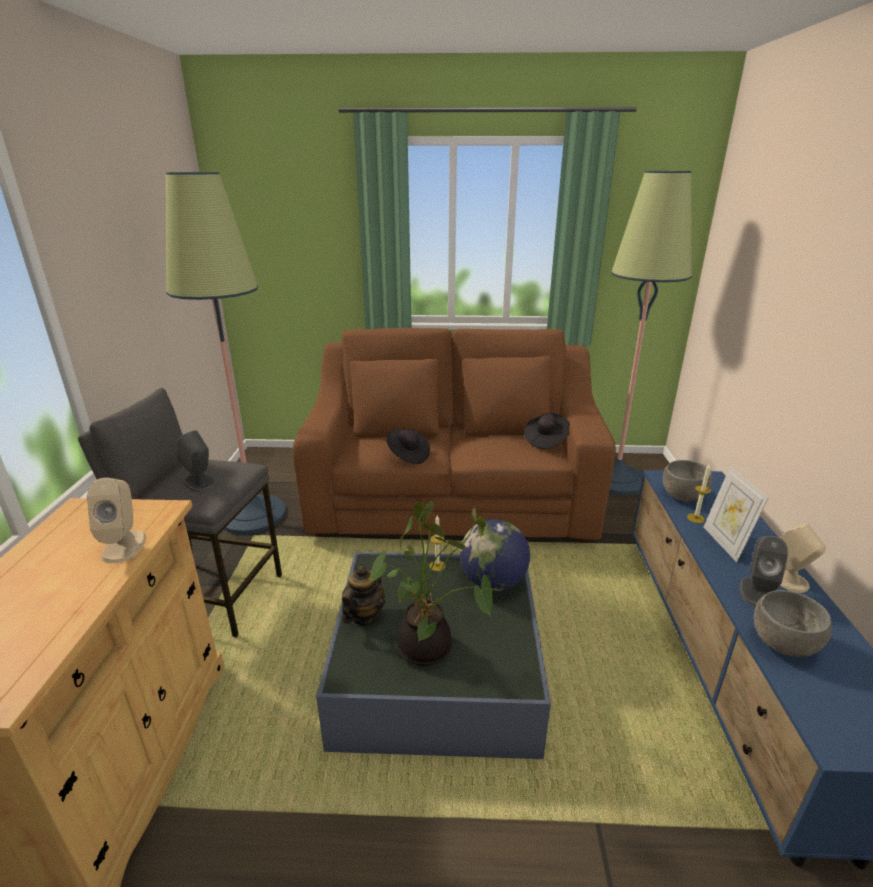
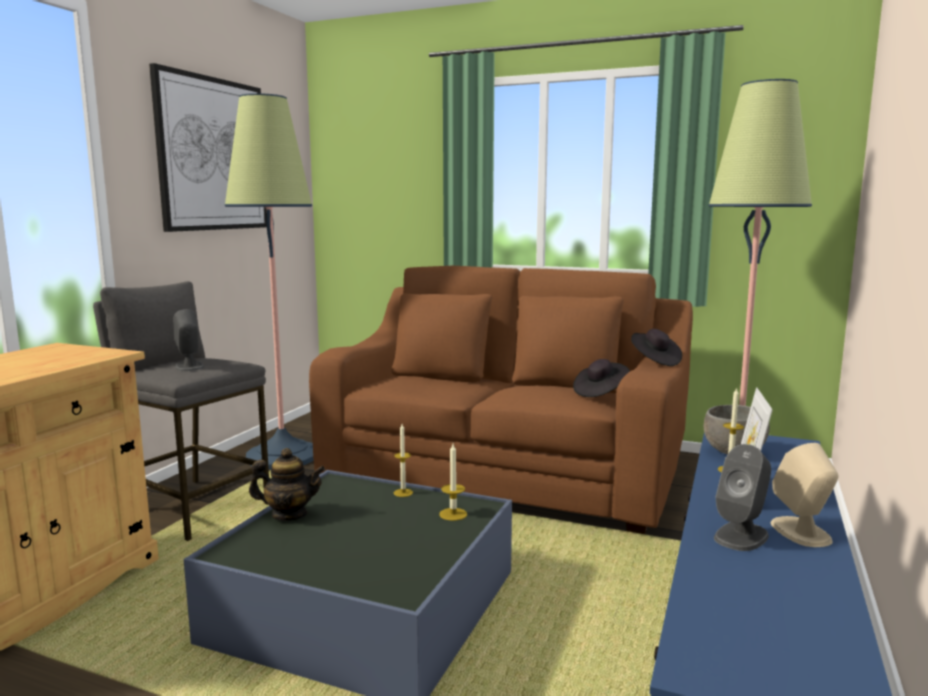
camera: 20 degrees right, 15 degrees down
beige speaker [87,478,146,563] -> none
teapot [342,566,385,625] -> teapot turned 45 degrees clockwise [249,448,325,521]
potted plant [369,501,493,666] -> none
black hat [387,429,430,464] -> black hat moved to [631,329,682,366]
globe [460,519,530,591] -> candle [439,444,467,521]
grey bowl [754,590,832,657] -> none
none -> picture [149,63,267,232]

